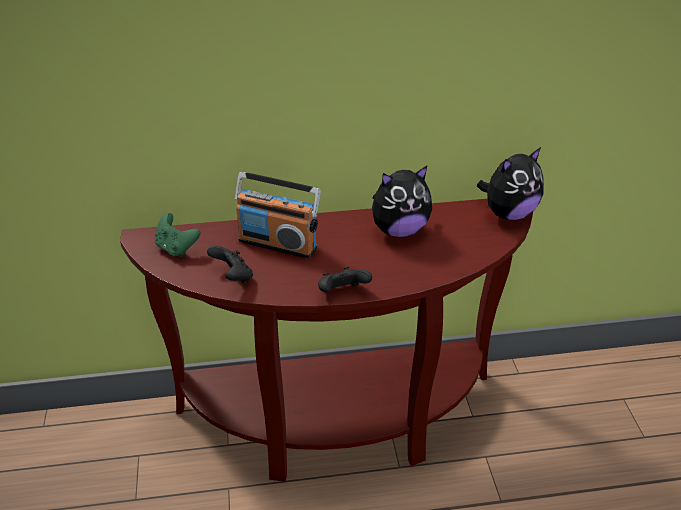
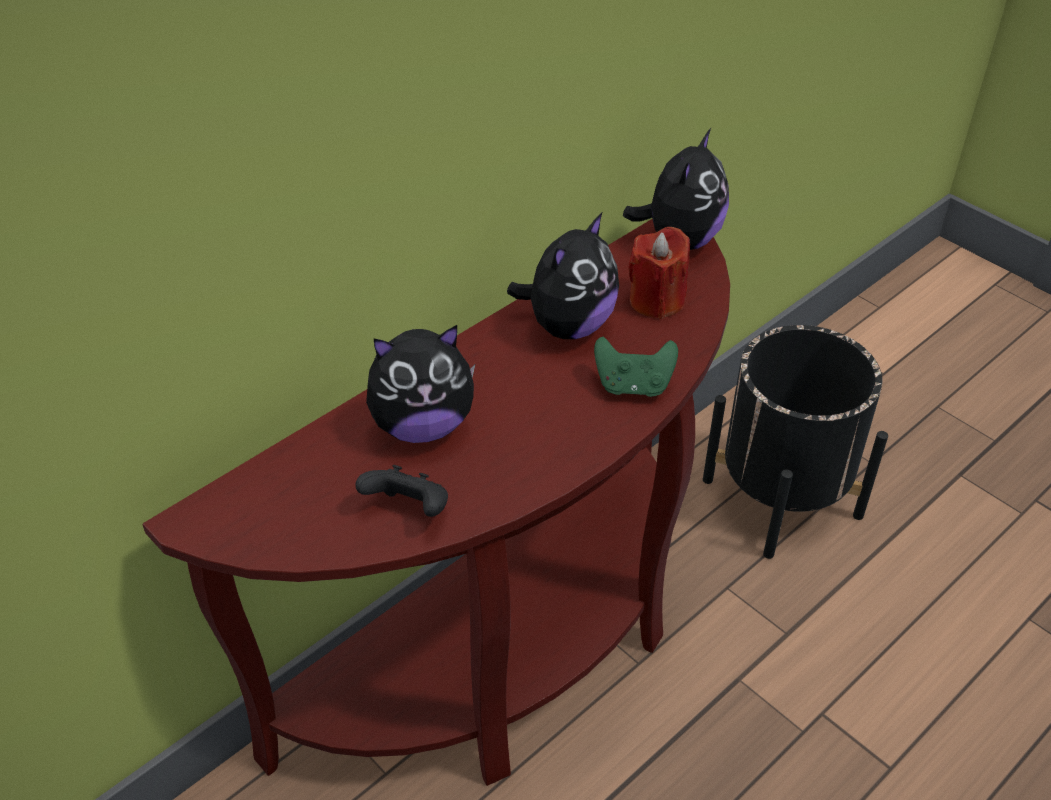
camera: 35 degrees left, 5 degrees up
green game controller [154,213,201,257] -> green game controller moved to [594,337,678,397]
radio [235,172,321,259] -> plush toy [366,325,476,443]
black game controller [318,266,372,293] -> none
none -> red candle [628,227,690,319]
none -> black planter [703,325,888,559]

